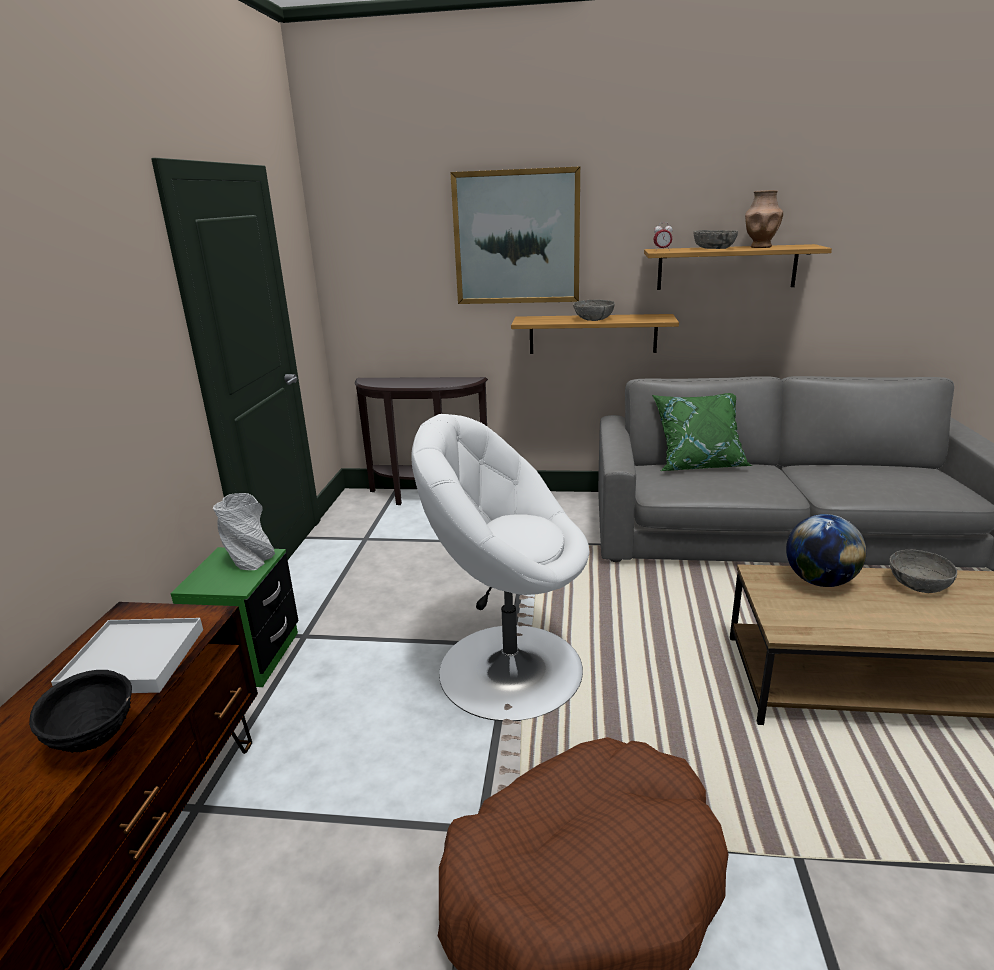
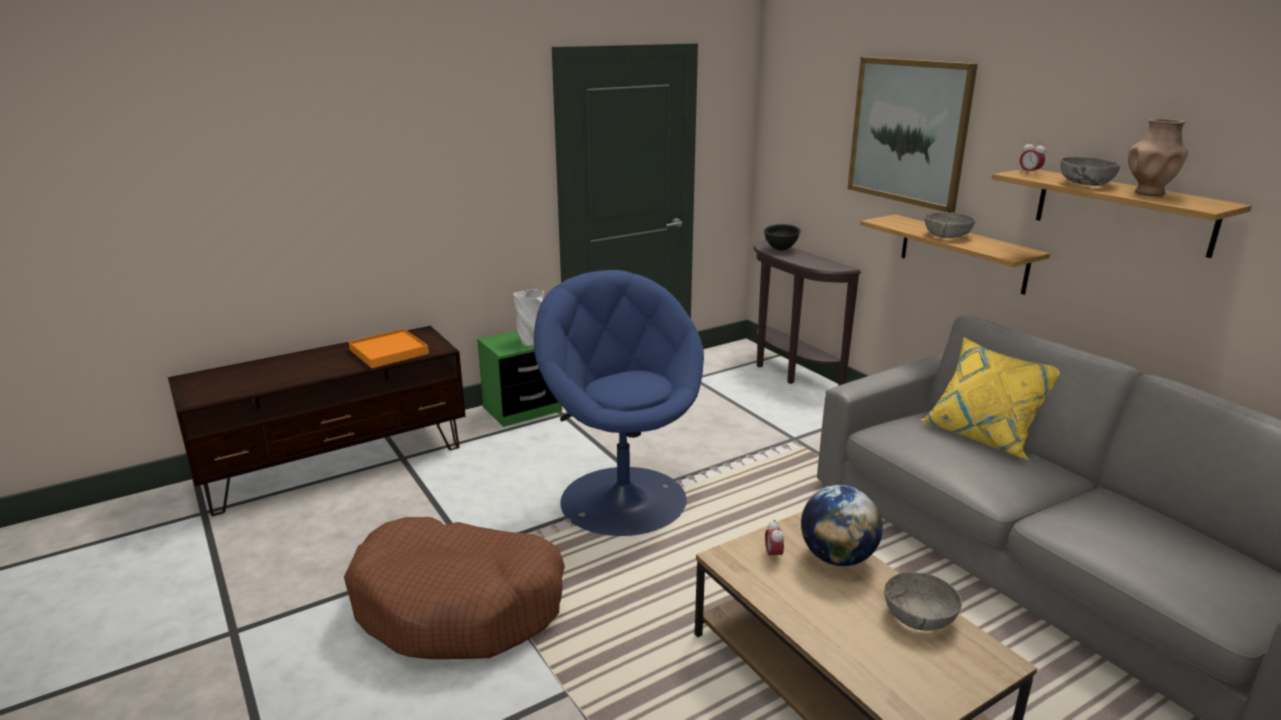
camera: 50 degrees right, 0 degrees up
black bowl [29,670,132,753] -> black bowl moved to [764,224,801,251]
white tray [51,618,203,693] -> orange tray [348,329,429,368]
white armchair [411,414,590,721] -> blue armchair [534,270,704,536]
green pillow [652,393,753,471] -> yellow pillow [919,337,1060,460]
none -> alarm clock [765,520,784,562]

